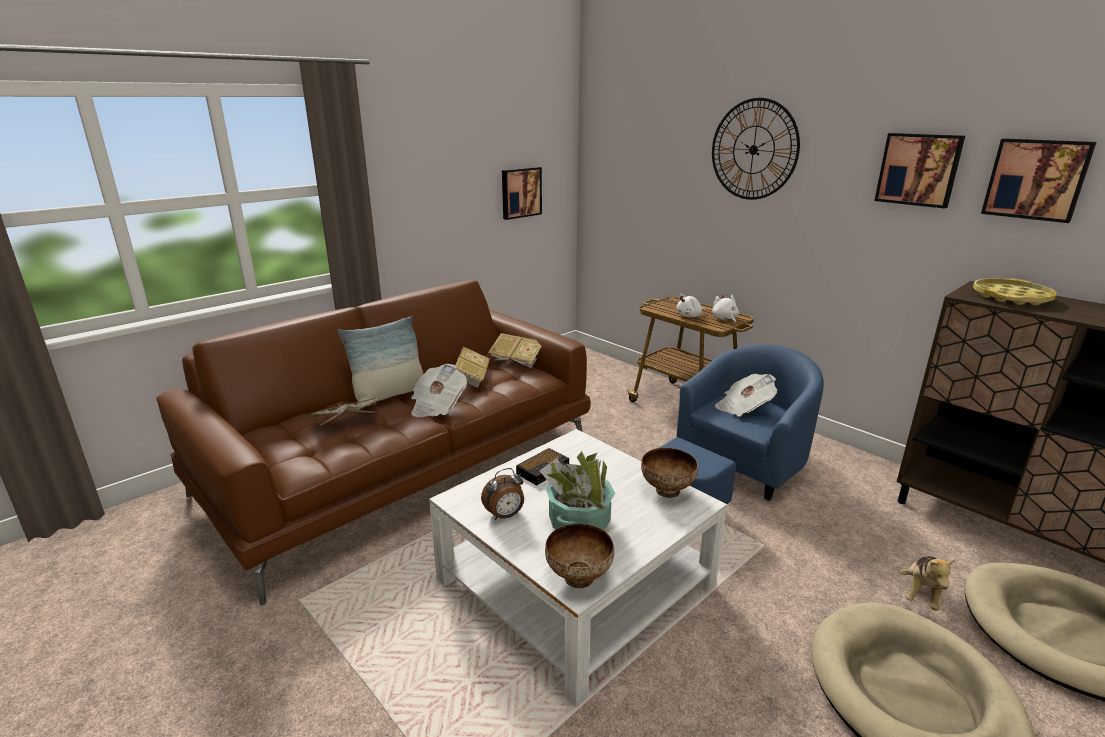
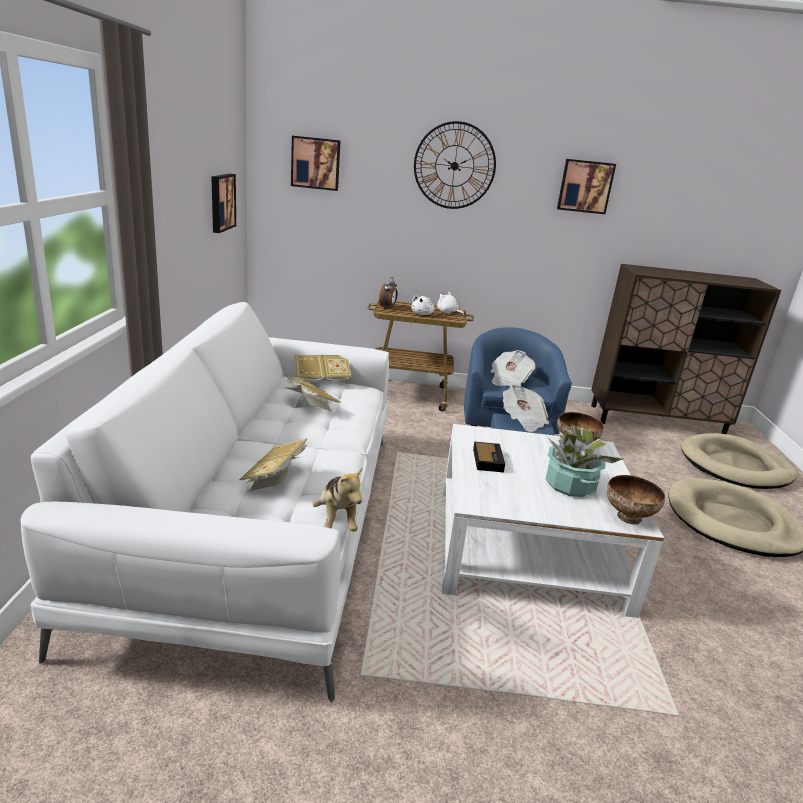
camera: 45 degrees left, 0 degrees up
brown sofa [156,280,591,605] -> white sofa [21,302,389,702]
pillow [338,316,424,410] -> none
newspaper [411,364,467,417] -> newspaper moved to [503,384,549,432]
alarm clock [481,468,524,520] -> alarm clock moved to [379,277,397,309]
plush toy [900,556,956,611] -> plush toy moved to [312,468,362,532]
yellow tray [973,278,1057,306] -> none
picture [981,138,1097,223] -> picture moved to [291,136,341,191]

